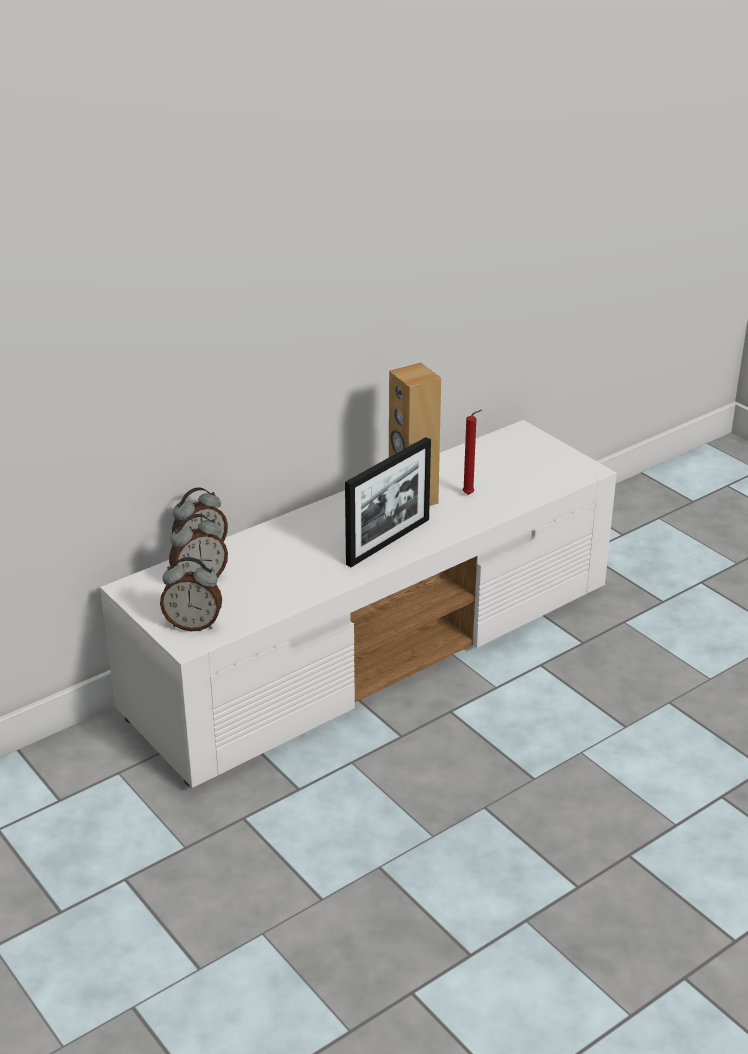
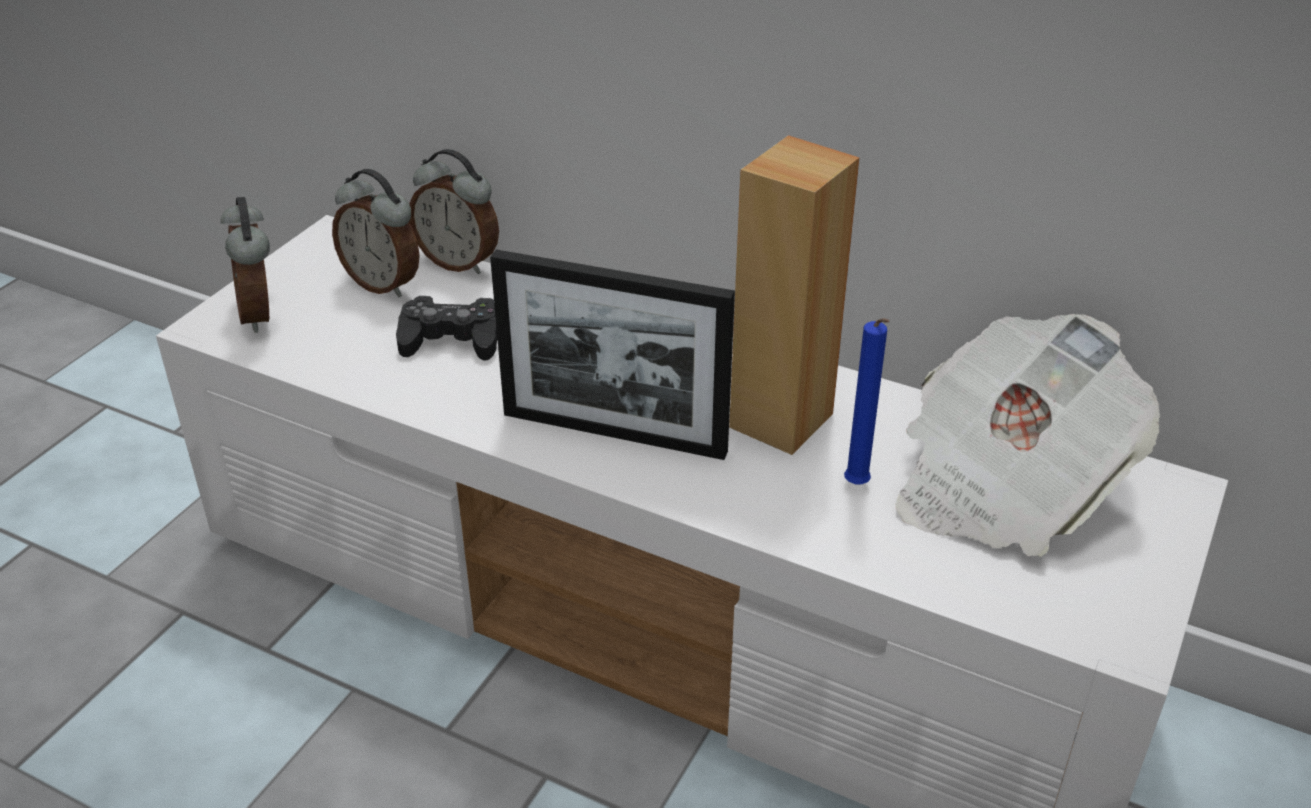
camera: 65 degrees right, 5 degrees up
red candle [462,410,482,495] -> blue candle [844,318,889,485]
none -> black game controller [396,296,497,361]
none -> newspaper [895,314,1160,556]

